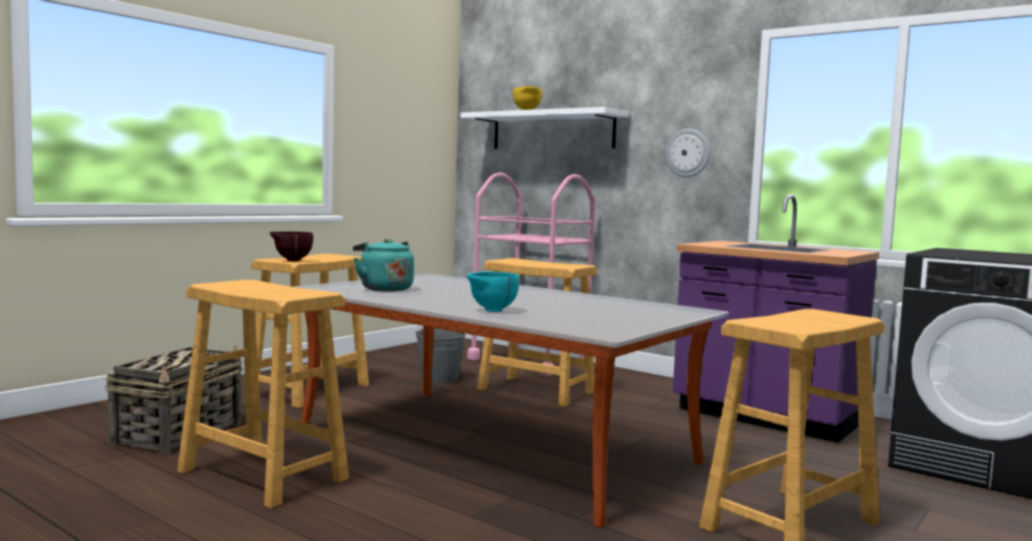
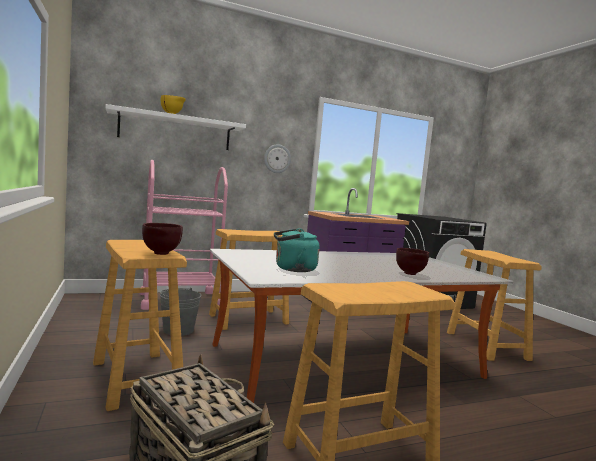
camera: 60 degrees left, 0 degrees up
turquoise bowl [467,272,520,312] -> brown bowl [396,248,429,275]

